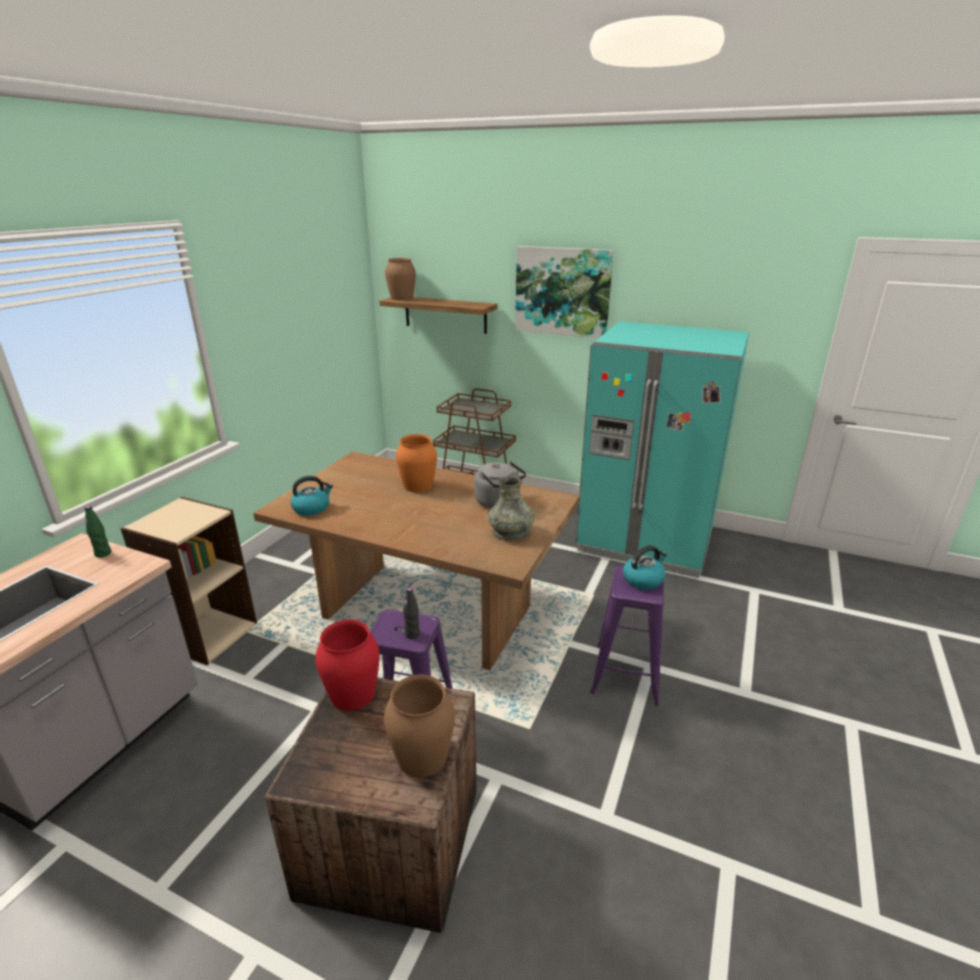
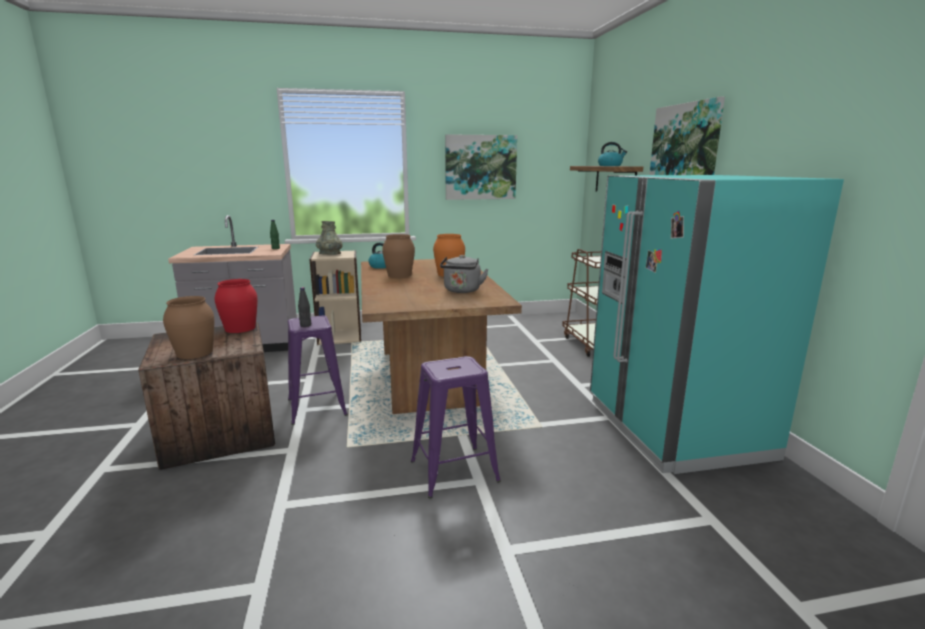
camera: 55 degrees right, 10 degrees down
brown vase [385,258,416,300] -> brown vase moved to [382,234,415,278]
grey vase [488,477,534,540] -> grey vase moved to [316,221,343,255]
kettle [623,545,667,590] -> kettle moved to [598,142,627,166]
none -> picture [445,134,517,200]

